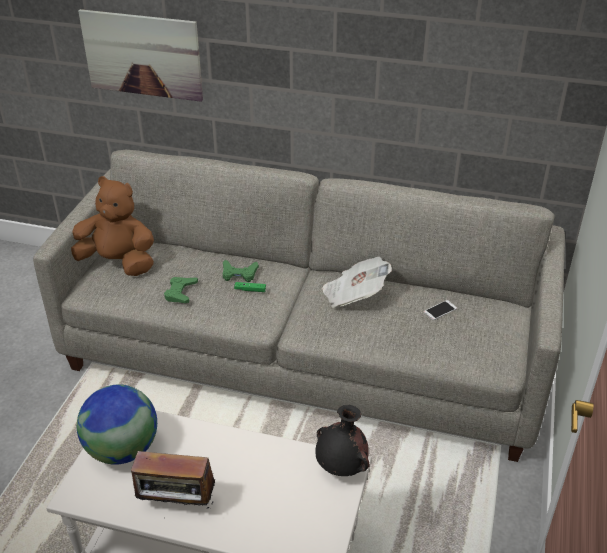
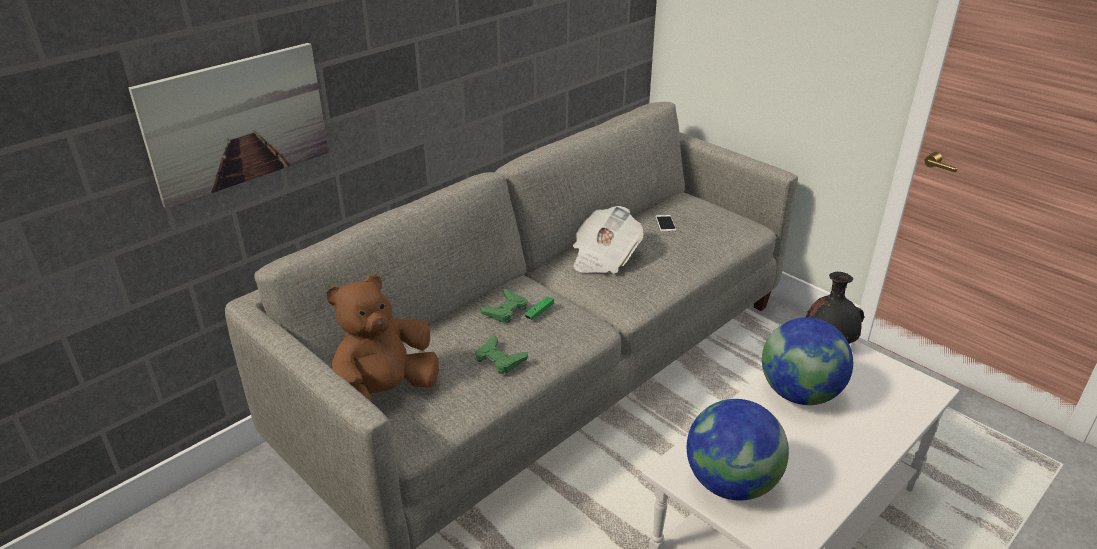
camera: 60 degrees left, 5 degrees down
radio [131,451,215,518] -> none
none -> globe [762,317,853,405]

